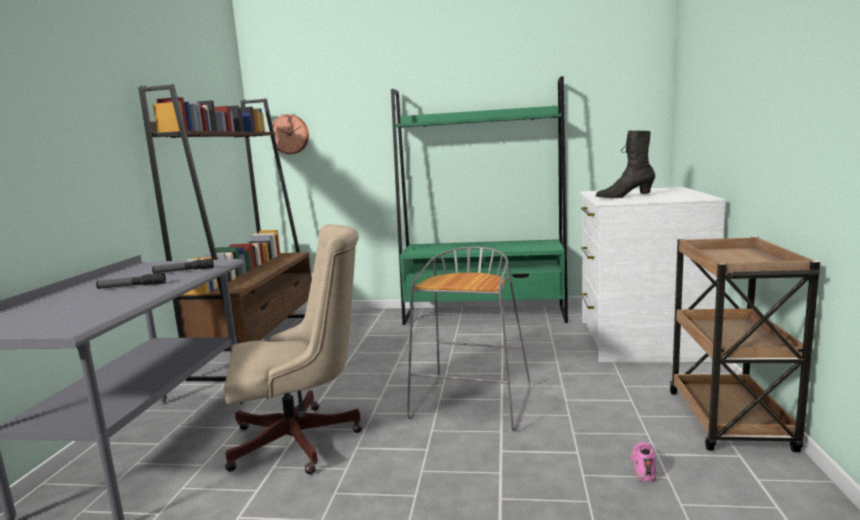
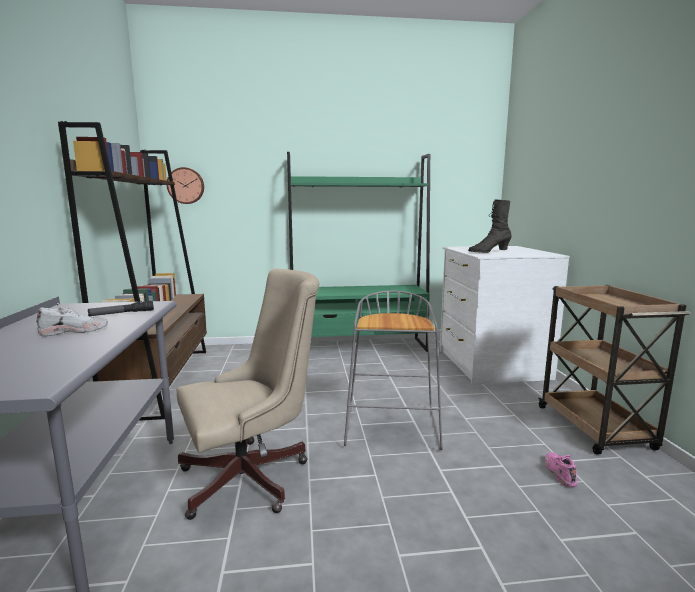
camera: 15 degrees left, 0 degrees up
flashlight [96,273,166,289] -> white shoe [36,303,108,336]

